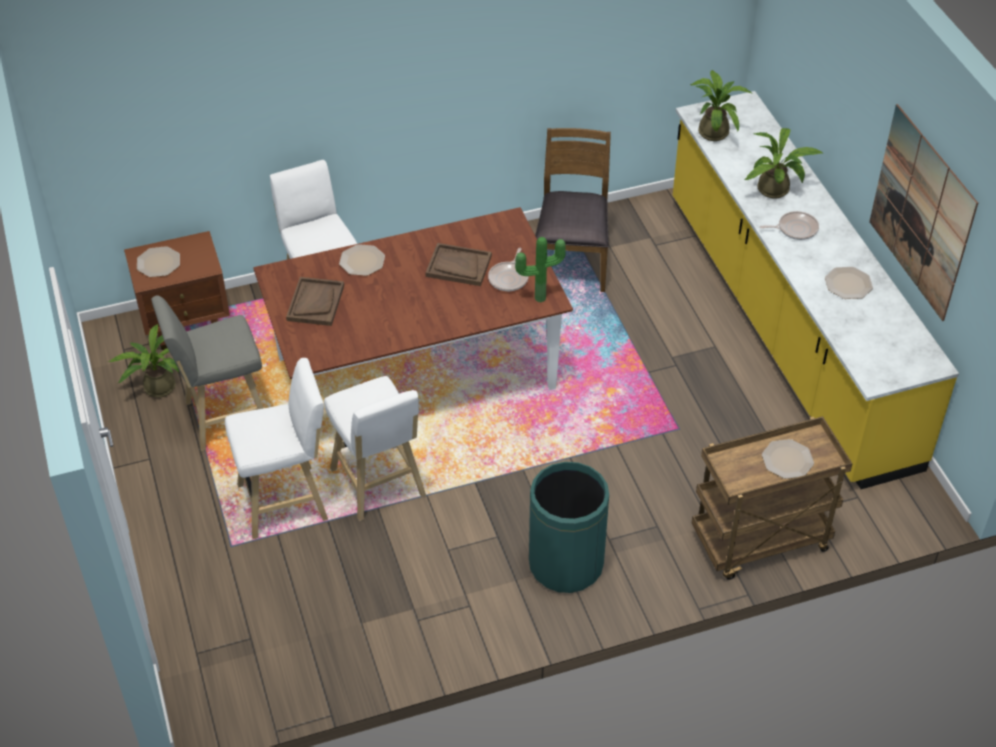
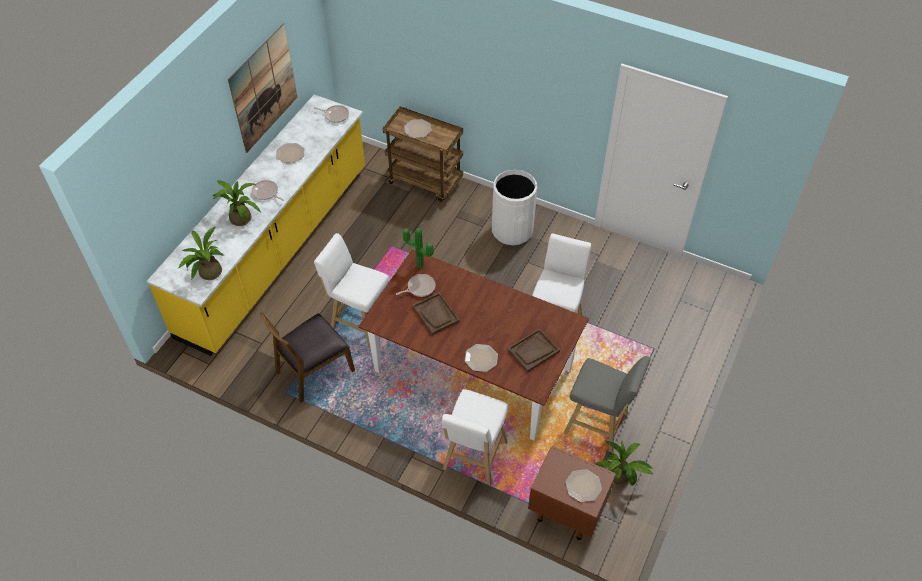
camera: 135 degrees left, 5 degrees up
white stool [225,358,328,539] -> white stool moved to [314,233,390,349]
green trash can [529,462,609,593] -> white trash can [492,170,537,245]
none -> frying pan [314,105,349,123]

